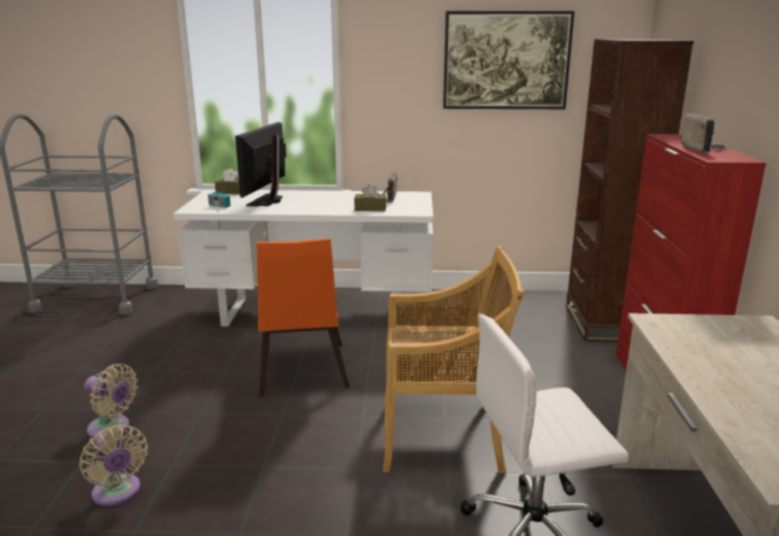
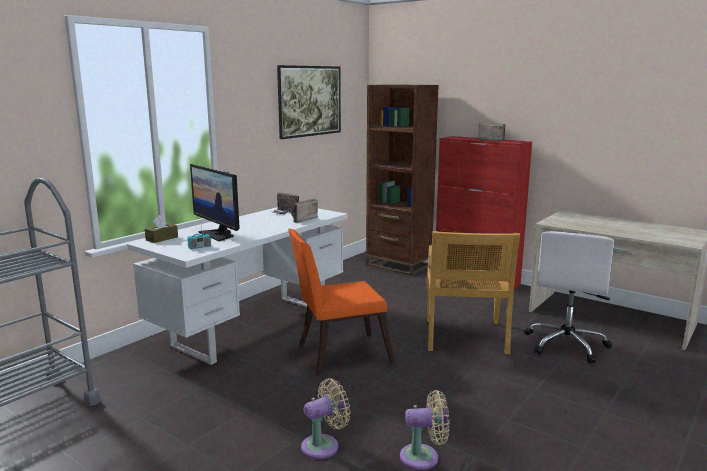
camera: 55 degrees left, 5 degrees down
orange chair [257,238,350,397] -> orange chair turned 135 degrees clockwise [288,229,395,376]
brown tissue box [354,184,386,211] -> radio [291,199,318,223]
beige chair [383,246,524,473] -> beige chair turned 150 degrees clockwise [427,231,520,354]

